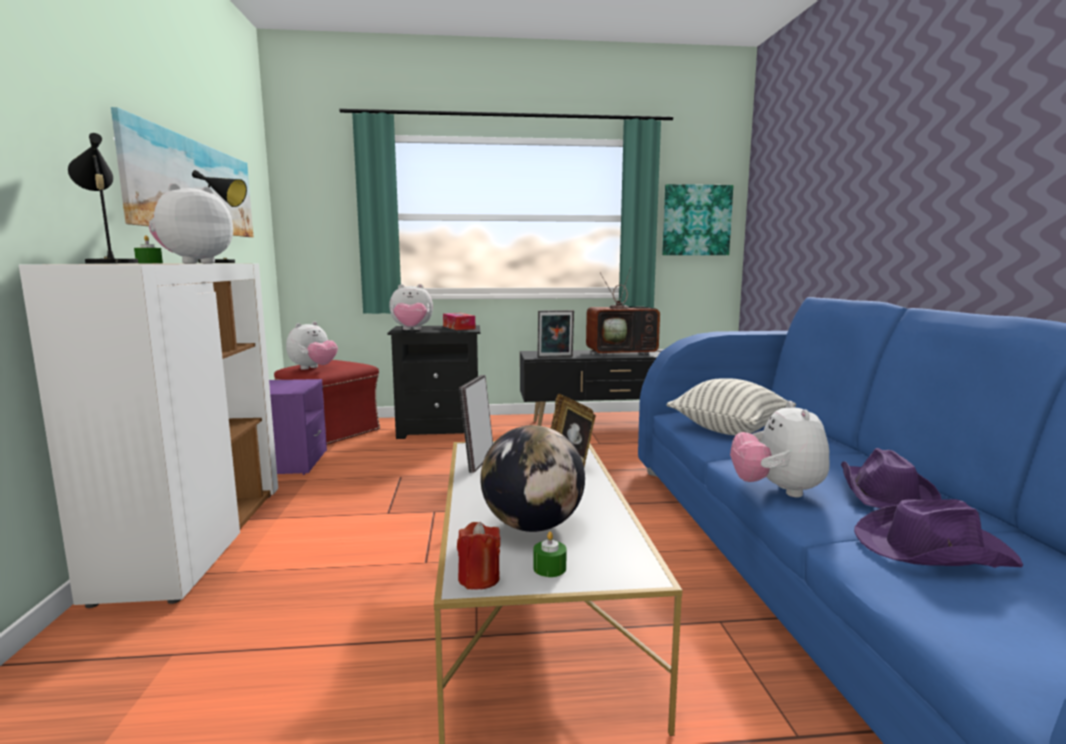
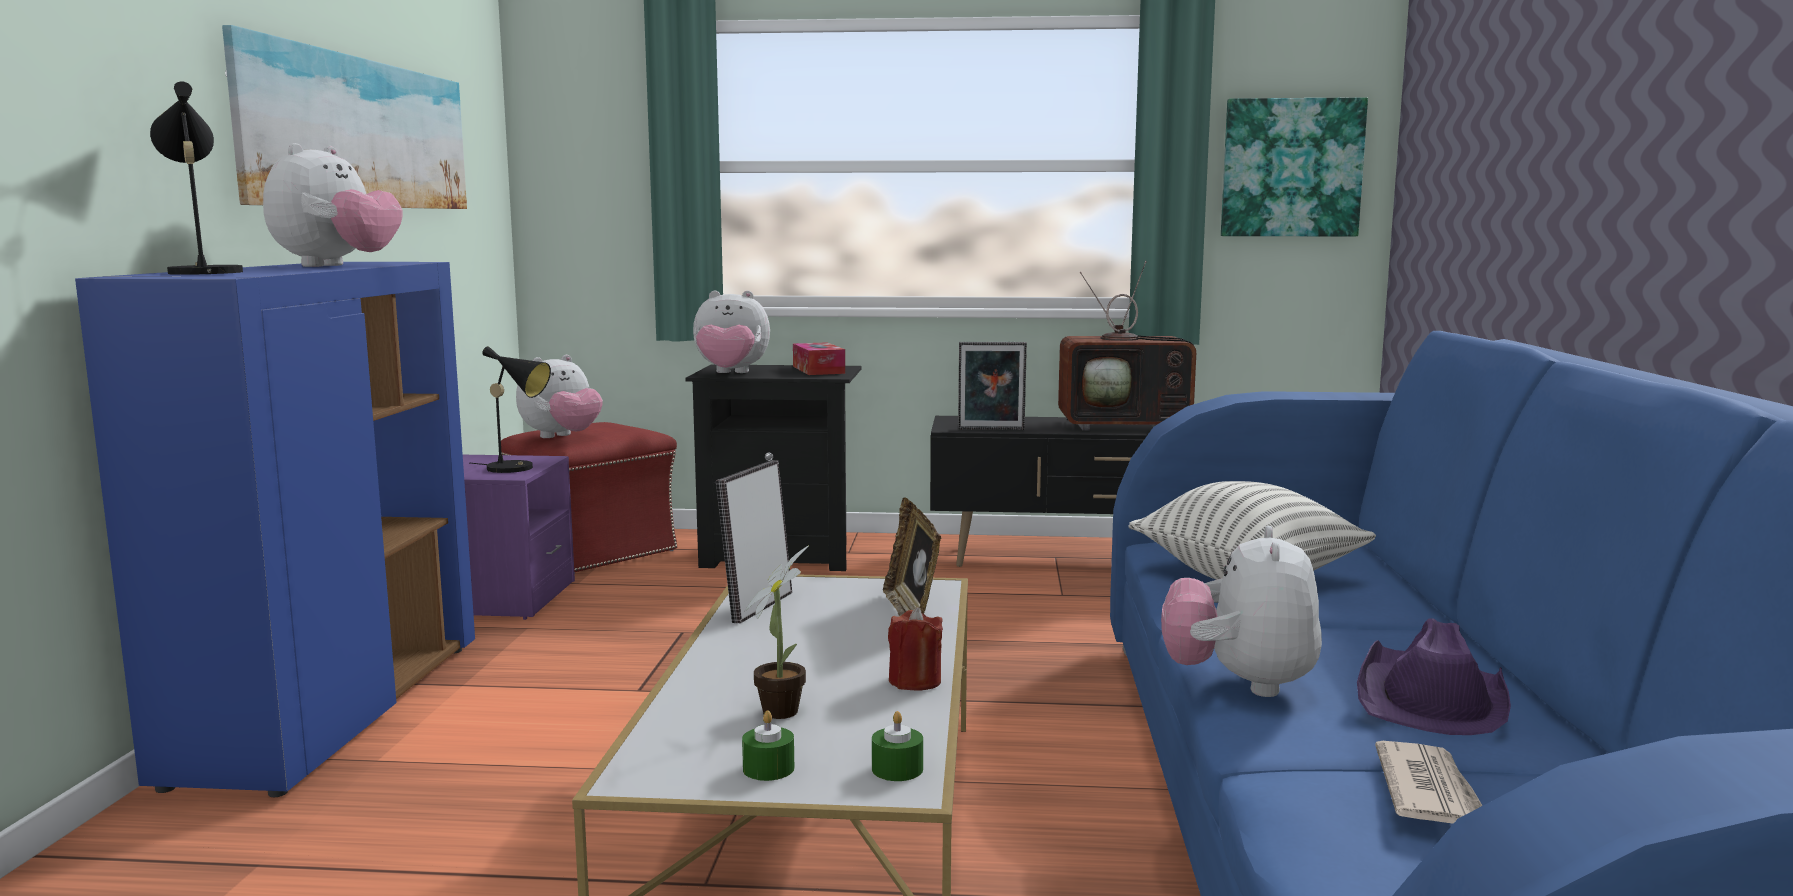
camera: 10 degrees right, 0 degrees up
white cabinet [19,263,278,608] -> blue cabinet [75,262,475,797]
green candle [134,235,163,263] -> green candle moved to [872,711,923,781]
plush toy [149,183,233,263] -> plush toy turned 150 degrees clockwise [263,143,403,267]
black table lamp [192,170,247,263] -> black table lamp moved to [469,346,551,473]
red candle [457,522,501,590] -> red candle moved to [888,607,943,691]
globe [480,425,585,532] -> potted plant [744,545,809,719]
purple hat [854,499,1023,568] -> newspaper [1375,741,1483,824]

